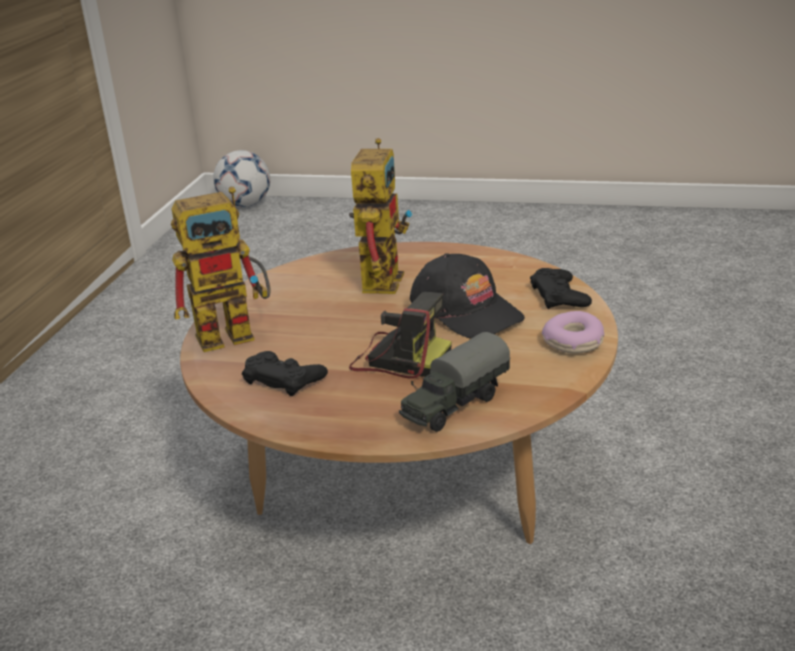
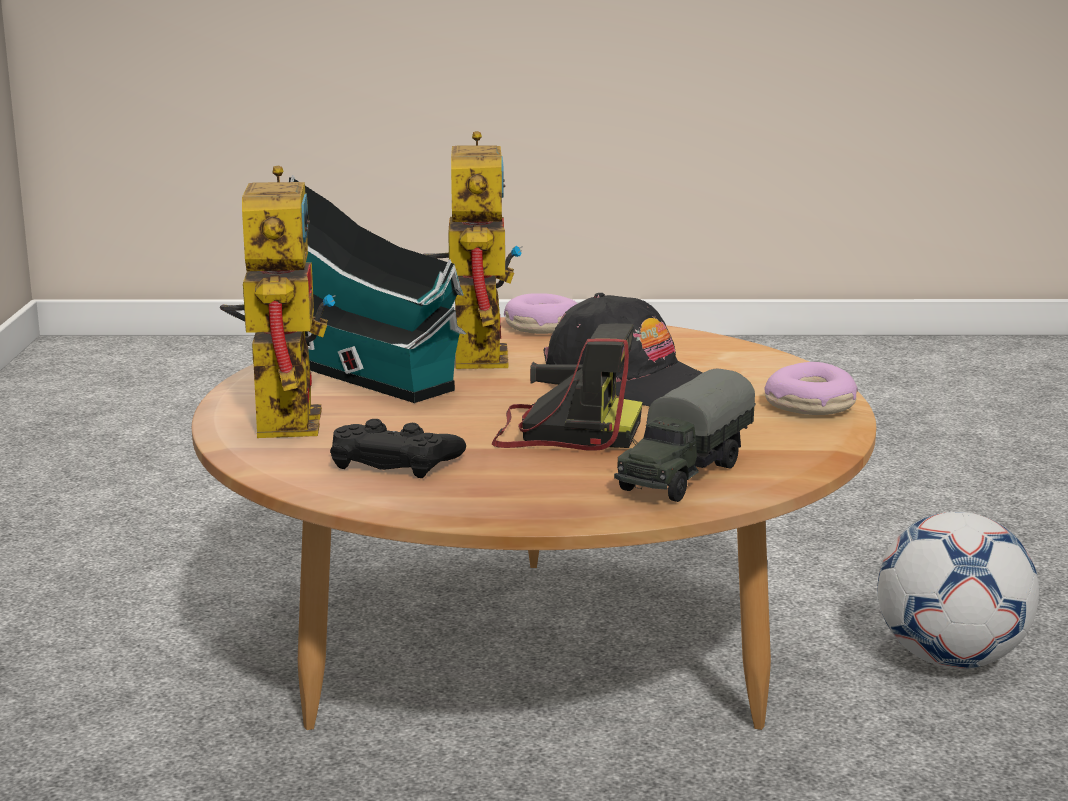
camera: 15 degrees left, 10 degrees down
toy robot [171,187,271,352] -> toy robot turned 60 degrees counterclockwise [220,165,336,438]
football [213,150,270,207] -> football moved to [878,512,1039,669]
black game controller [530,268,592,309] -> none
none -> toy house [288,175,467,403]
none -> donut [504,293,578,334]

